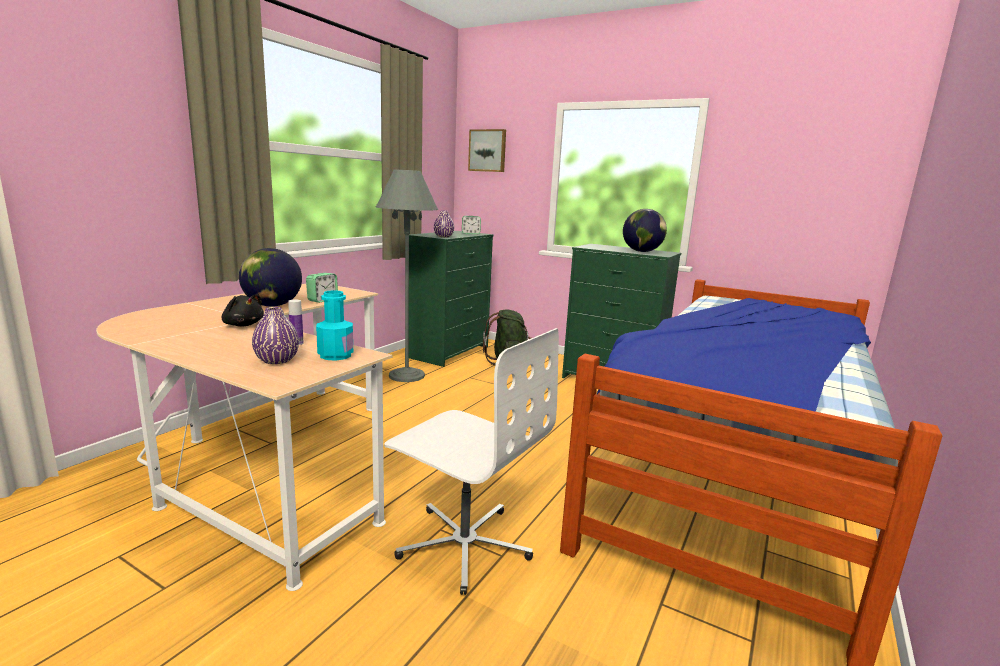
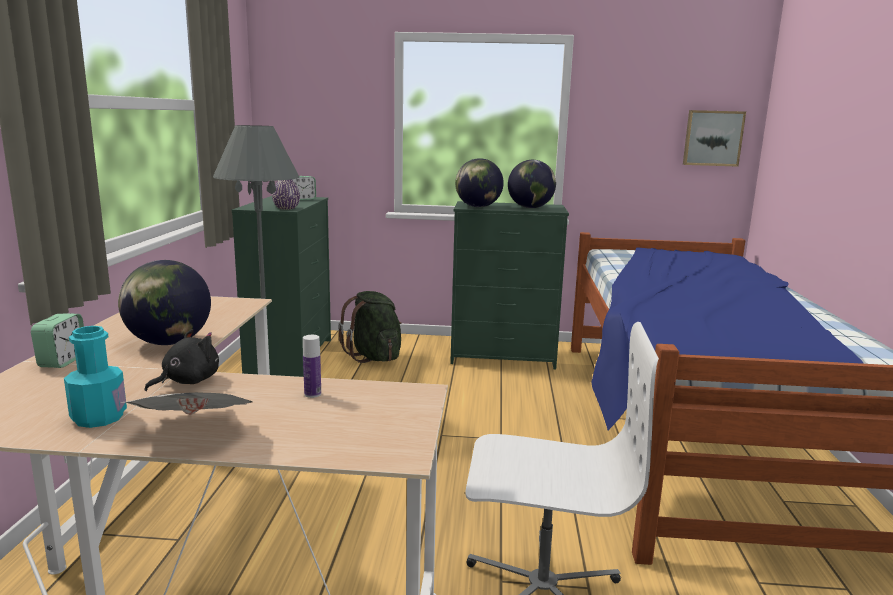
camera: 25 degrees left, 0 degrees up
black plush toy [222,294,264,327] -> black plush toy turned 60 degrees counterclockwise [144,329,219,391]
purple vase [252,307,299,364] -> none
alarm clock [306,273,338,303] -> alarm clock moved to [31,314,84,368]
turquoise bottle [316,290,353,361] -> turquoise bottle moved to [64,326,127,428]
picture [468,129,506,172] -> picture moved to [683,110,746,167]
none -> newspaper [122,392,253,415]
none -> globe [455,158,504,207]

